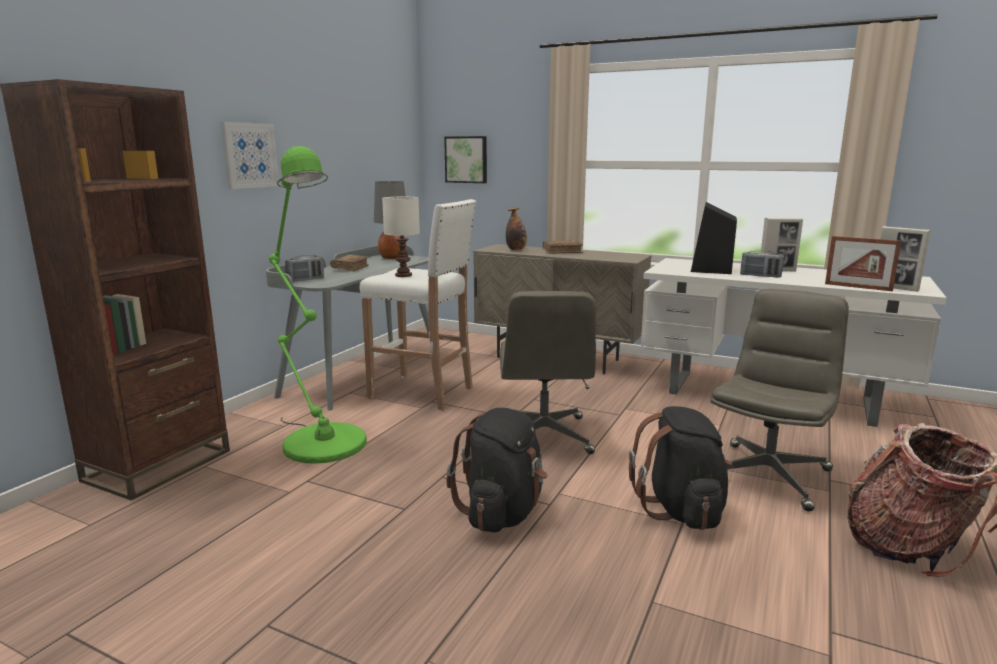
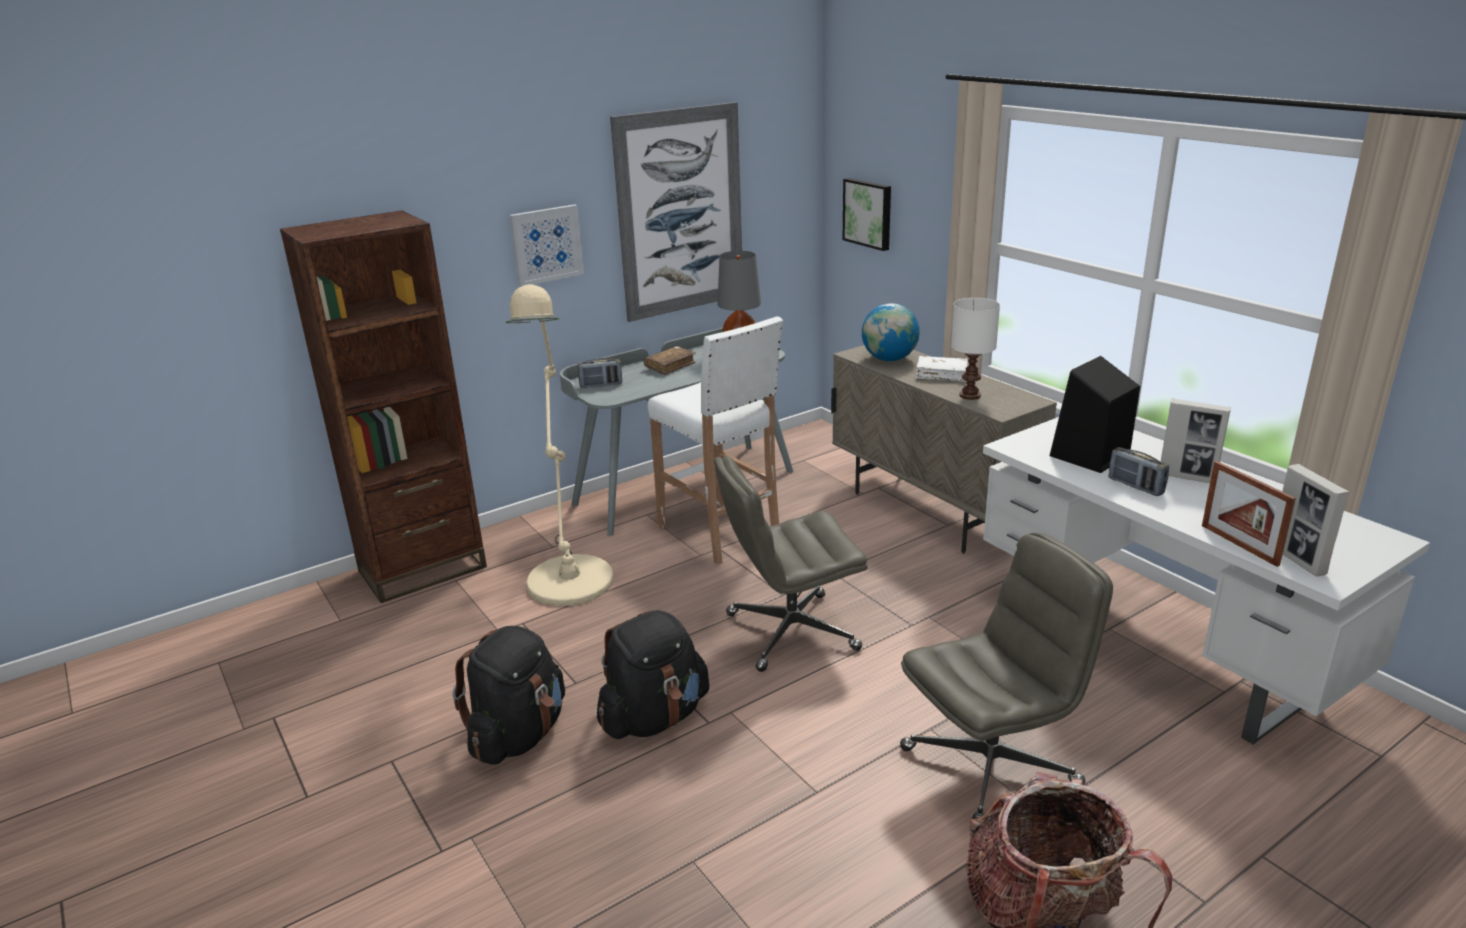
camera: 30 degrees right, 10 degrees up
green floor lamp [269,146,367,464] -> beige floor lamp [506,284,614,606]
white table lamp [382,197,420,277] -> white table lamp moved to [951,298,1000,400]
grey office chair [500,291,596,454] -> grey office chair turned 45 degrees clockwise [714,455,868,672]
bottle [506,207,527,250] -> globe [862,303,920,361]
brown book [543,240,583,254] -> white book [916,356,968,382]
black backpack [629,406,732,530] -> black backpack moved to [453,626,565,765]
none -> picture [610,102,742,322]

